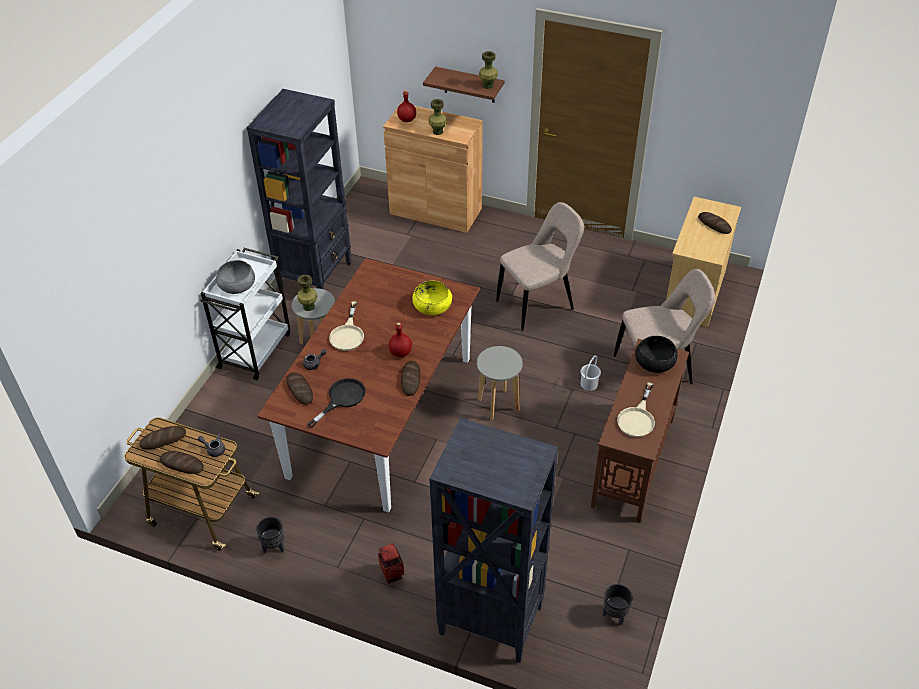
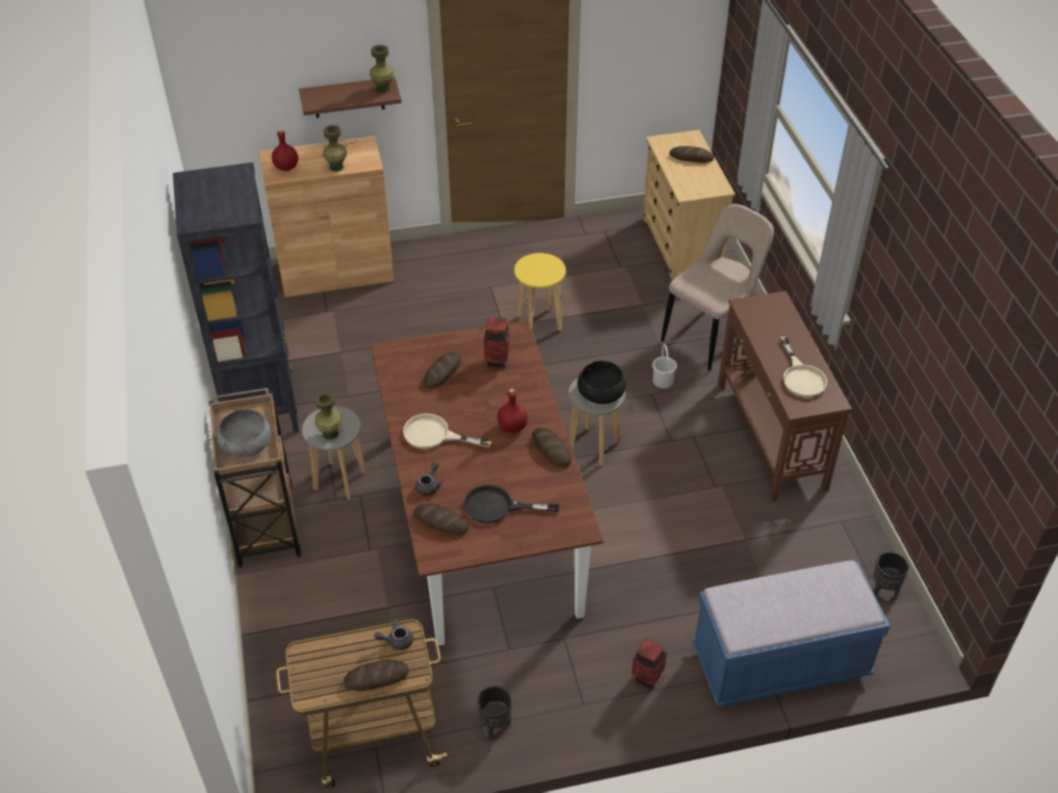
camera: 35 degrees left, 0 degrees up
bread [139,426,186,450] -> bread moved to [424,352,461,389]
white cart [200,248,290,380] -> brown cart [209,388,301,568]
black frying pan [307,378,366,428] -> black frying pan turned 90 degrees counterclockwise [464,485,559,524]
beige frying pan [329,301,364,351] -> beige frying pan turned 135 degrees clockwise [403,414,491,449]
yellow bowl [412,281,452,315] -> vase [484,318,509,368]
black bookcase [429,417,558,663] -> blue bench [692,560,890,707]
beige chair [496,202,584,331] -> yellow stool [514,253,566,331]
black bowl [635,336,677,373] -> black bowl moved to [577,361,626,404]

